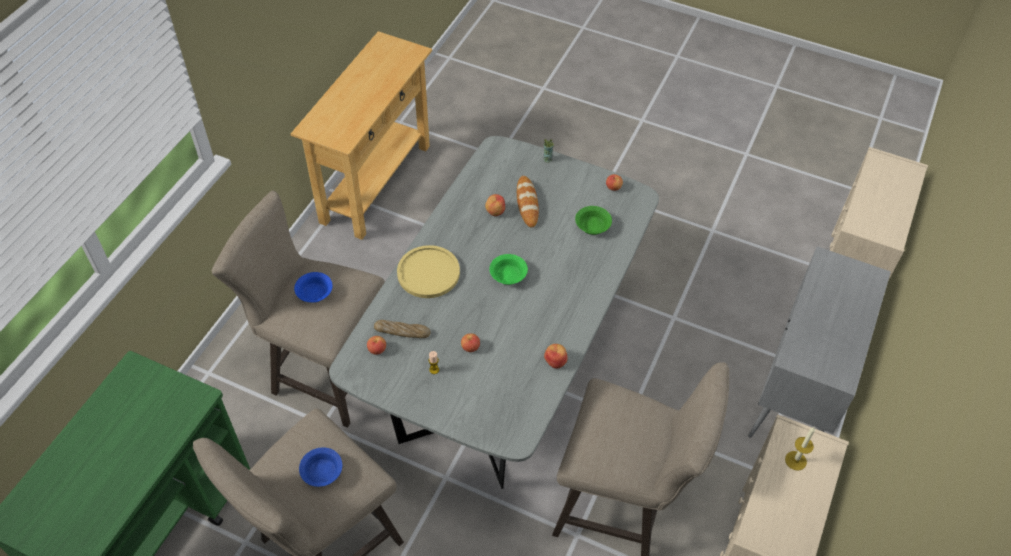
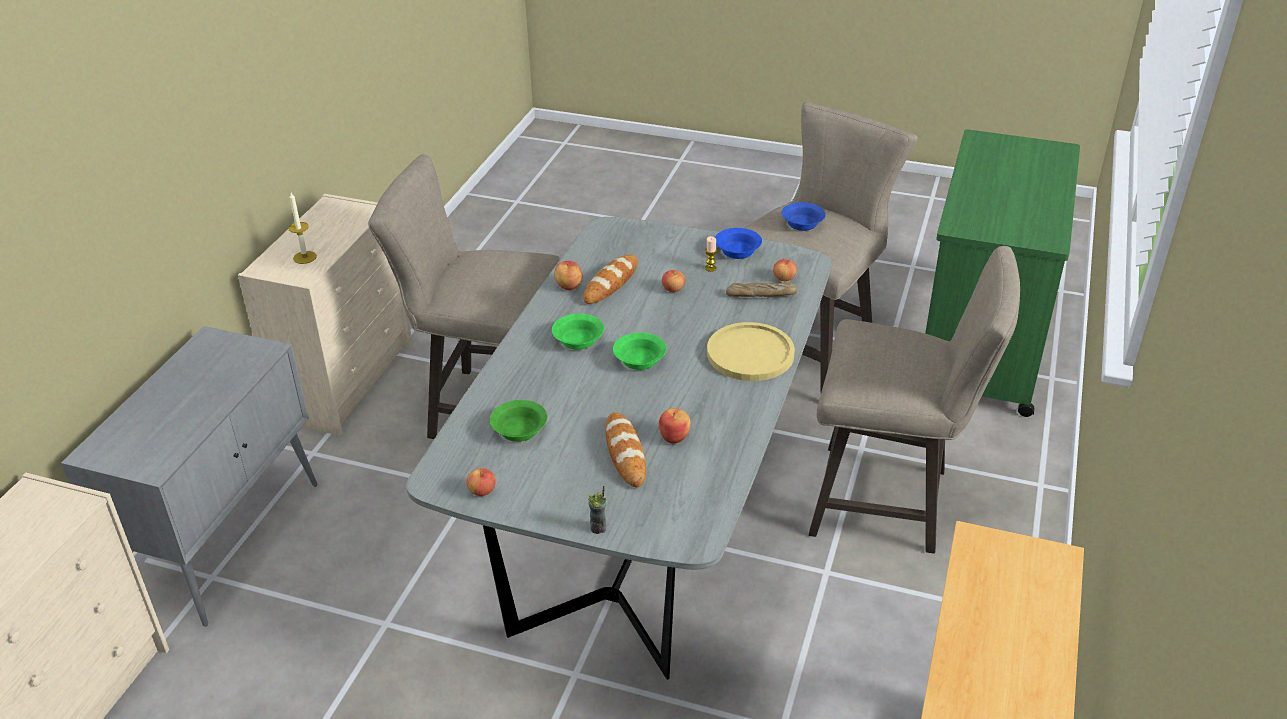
camera: 175 degrees right, 15 degrees down
blue bowl [294,272,333,303] -> blue bowl moved to [715,228,762,259]
none -> green bowl [552,314,604,350]
none -> bread [583,255,638,304]

